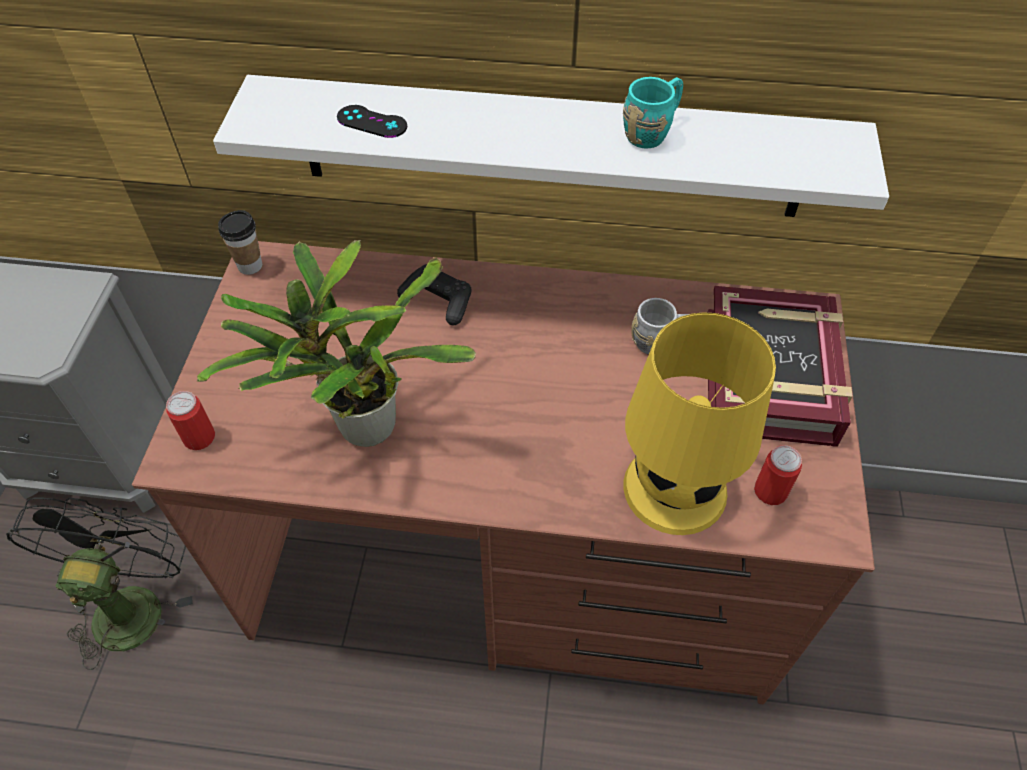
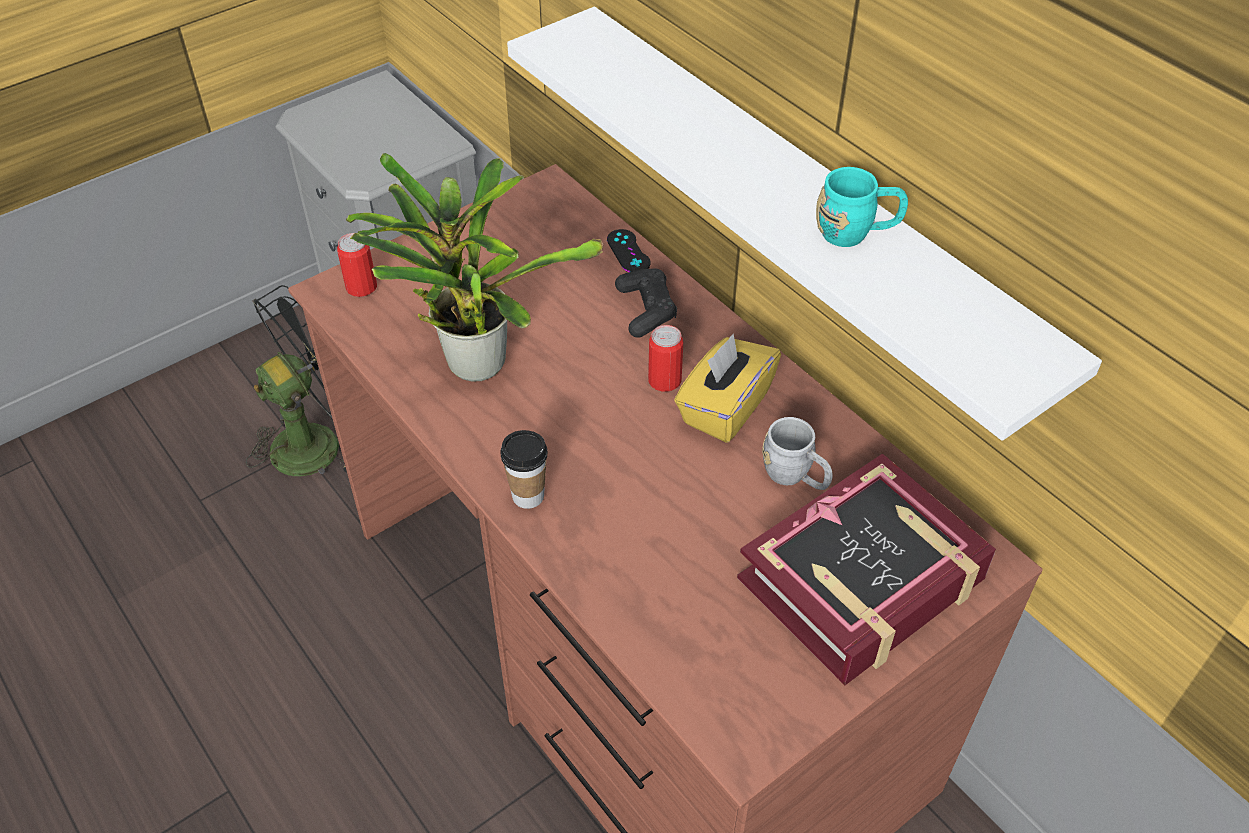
camera: 45 degrees right, 5 degrees down
cup [218,210,262,275] -> cup moved to [500,430,548,509]
black game controller [337,105,407,138] -> black game controller moved to [607,229,651,272]
yellow table lamp [624,312,776,535] -> none
can [754,445,802,505] -> can moved to [648,325,683,392]
none -> yellow tissue box [674,334,781,443]

